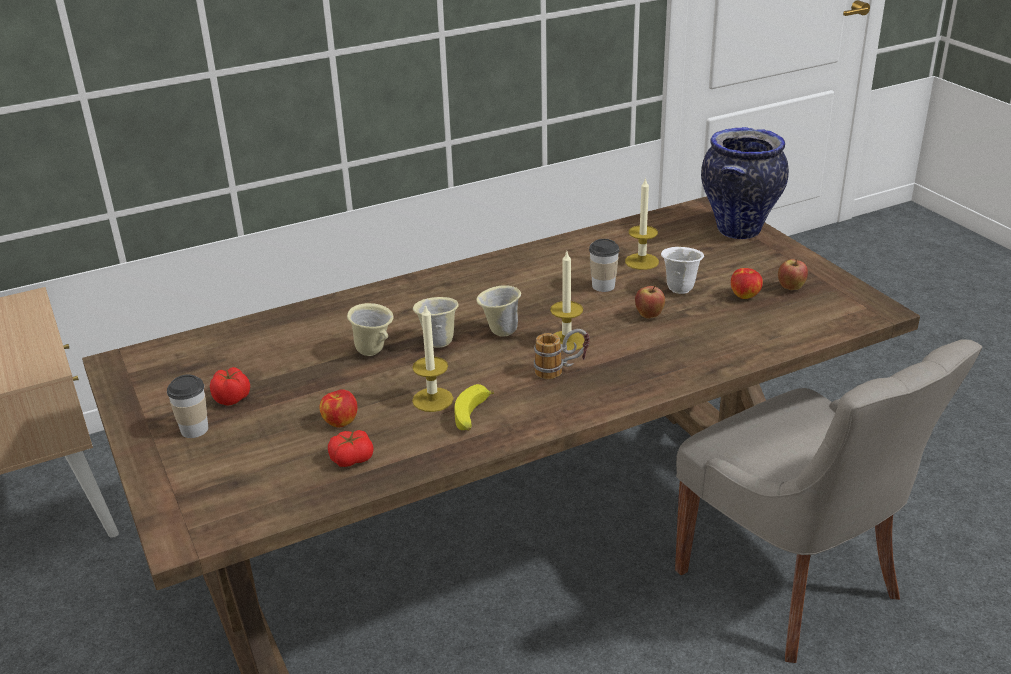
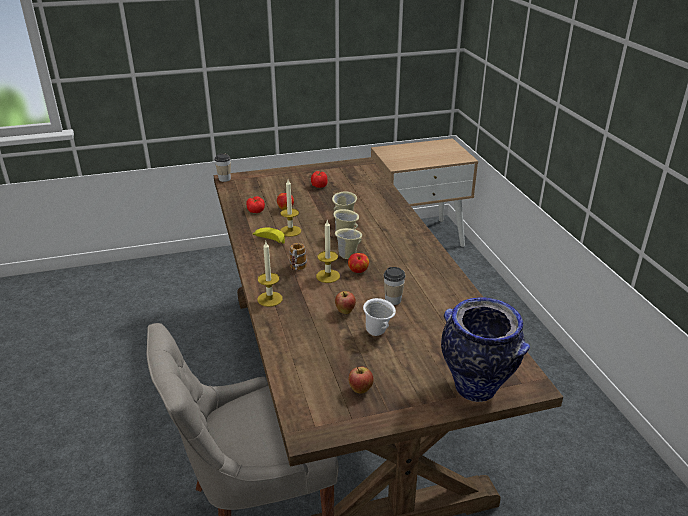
camera: 100 degrees right, 0 degrees up
cup [167,374,208,438] -> cup moved to [215,153,231,182]
candle [625,177,659,270] -> candle moved to [257,242,283,307]
apple [731,268,763,299] -> apple moved to [348,253,369,273]

